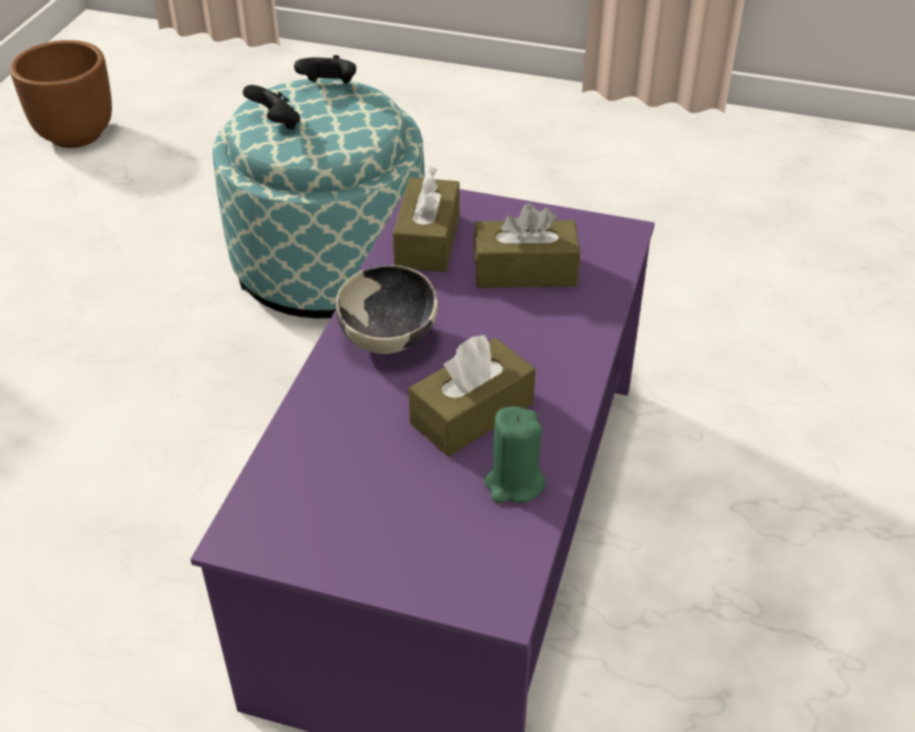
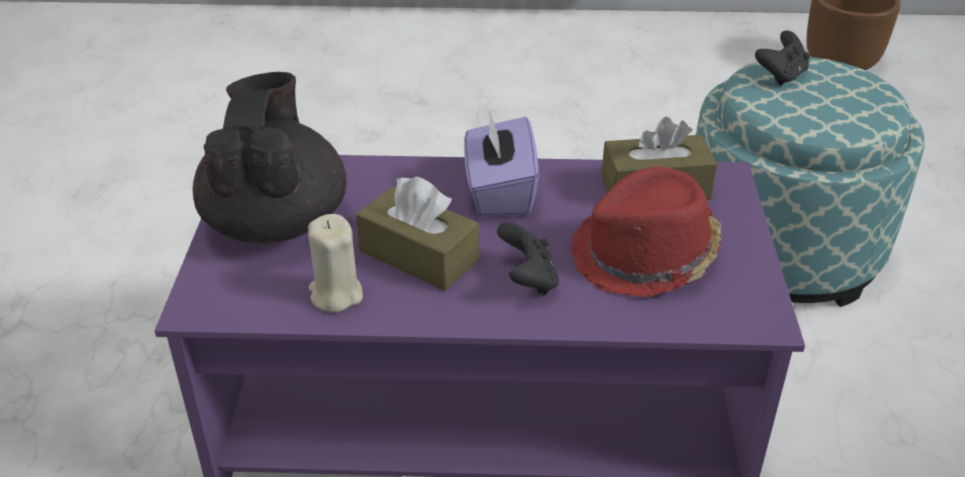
camera: 75 degrees right, 5 degrees down
black game controller [294,55,356,84] -> black game controller moved to [497,222,559,295]
bowl [336,265,438,354] -> purple tissue box [464,110,539,217]
brown tissue box [474,203,580,288] -> red hat [571,167,721,297]
green candle [484,406,545,503] -> beige candle [308,214,363,312]
none -> black teapot [193,72,346,244]

